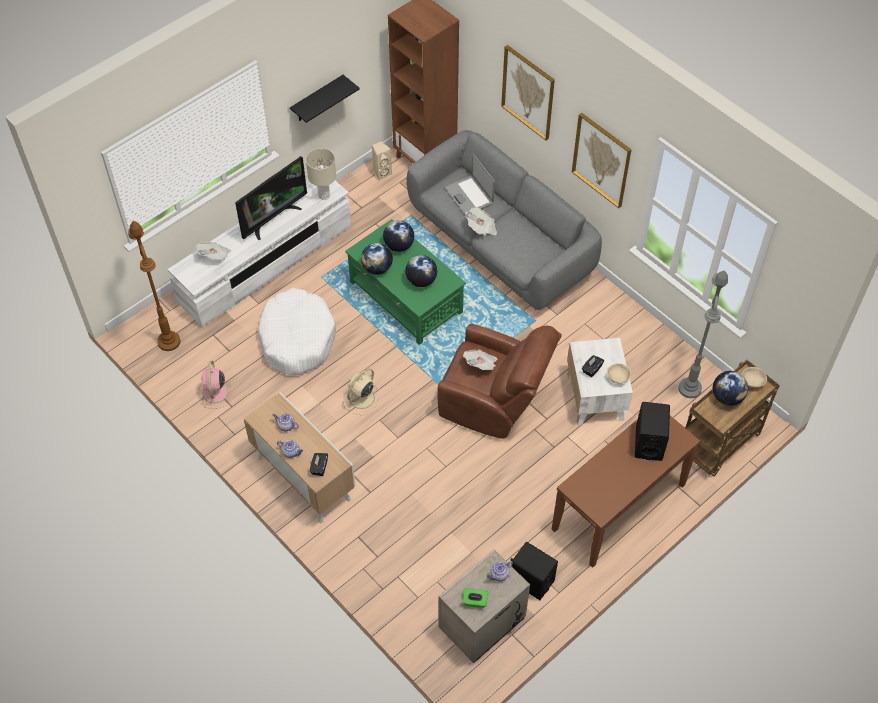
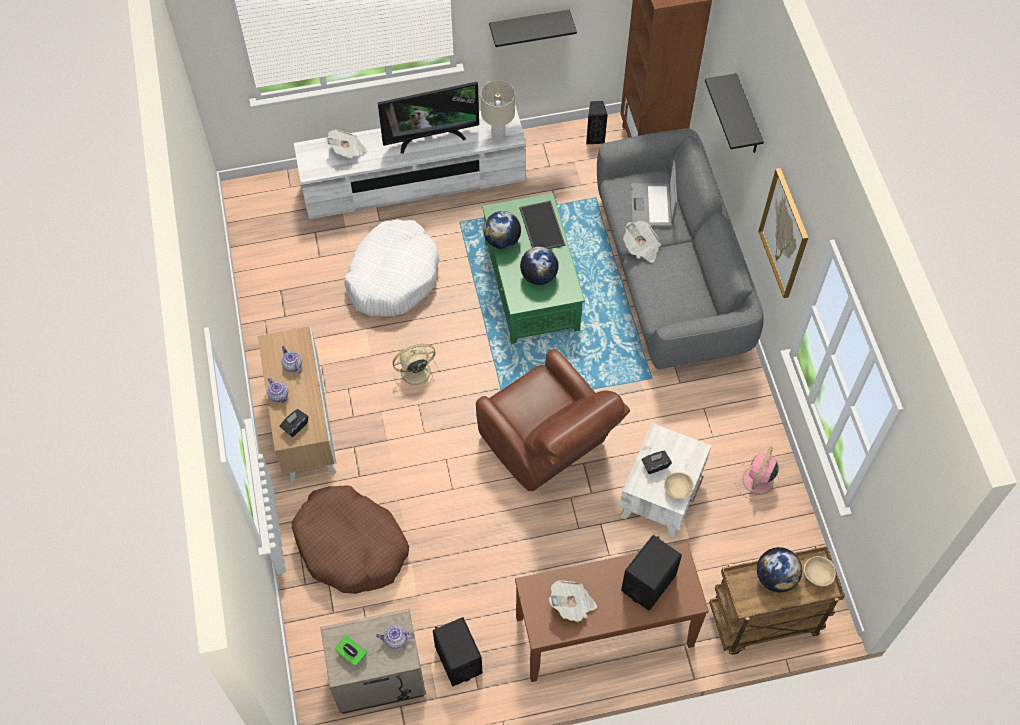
camera: 30 degrees right, 5 degrees up
brown floor lamp [128,221,180,351] -> none
pink fan [197,361,234,409] -> pink fan moved to [735,446,780,503]
beige speaker [372,141,392,181] -> black speaker [586,101,608,144]
globe [383,220,414,252] -> tray [519,200,565,249]
newspaper [463,349,498,370] -> newspaper moved to [549,580,597,622]
picture [501,45,555,140] -> black shelf [705,73,764,153]
grey floor lamp [678,271,728,398] -> none
none -> brown dog bed [292,485,409,594]

